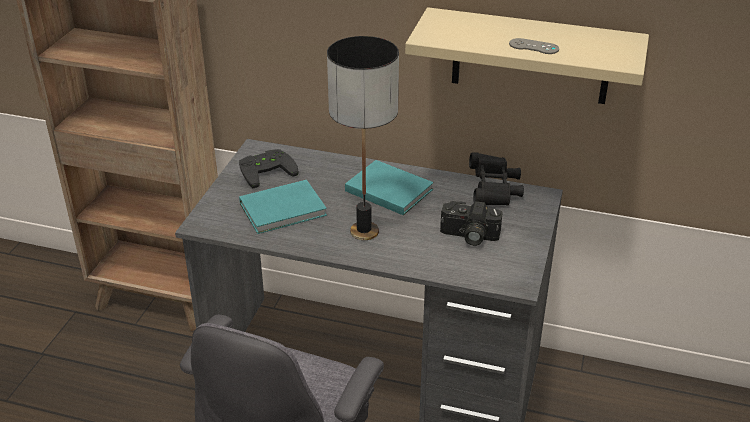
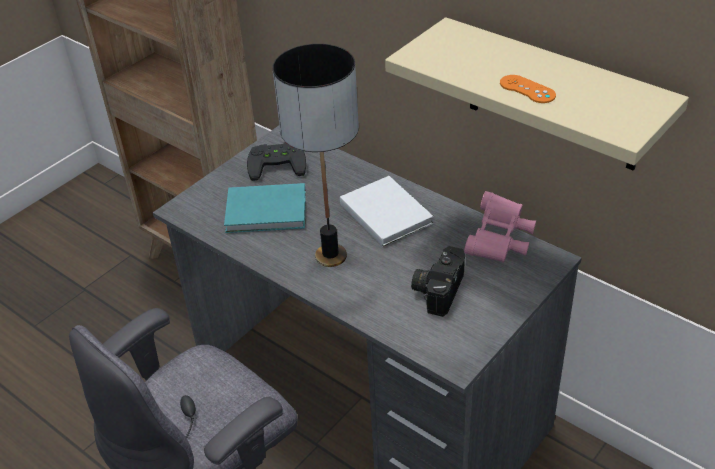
camera: 25 degrees right, 5 degrees up
turquoise book [345,160,433,215] -> white book [340,176,433,247]
camera [440,201,503,246] -> camera turned 75 degrees clockwise [411,246,465,317]
black binoculars [469,152,524,206] -> pink binoculars [464,191,536,263]
grey game controller [509,38,559,54] -> orange game controller [500,75,556,103]

